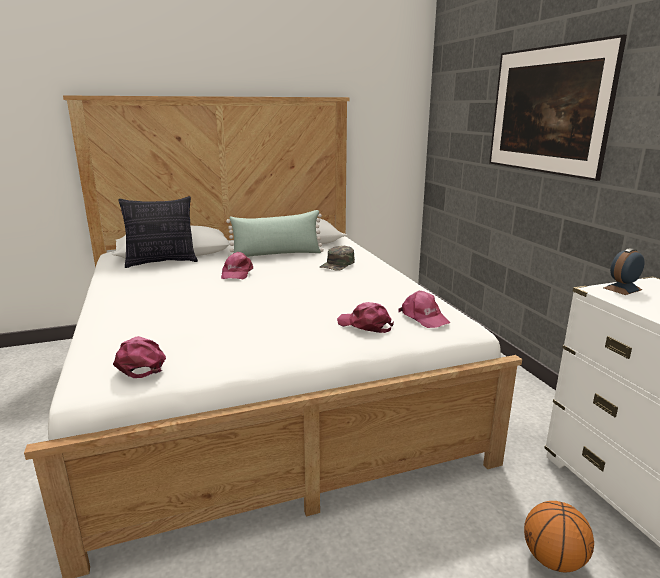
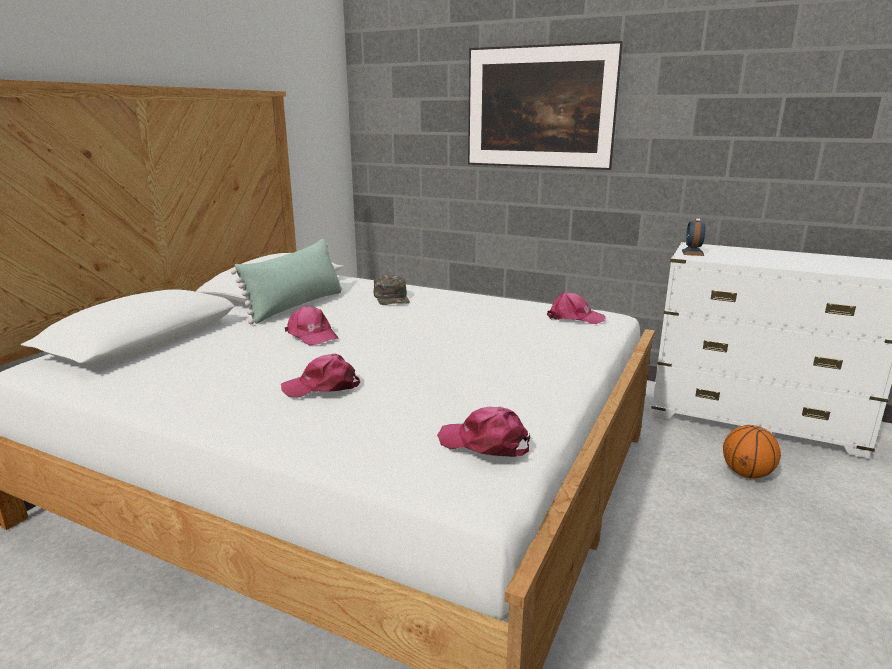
camera: 45 degrees left, 0 degrees up
pillow [119,196,198,268] -> none
pink cap [337,302,394,333] -> pink cap moved to [281,354,360,398]

